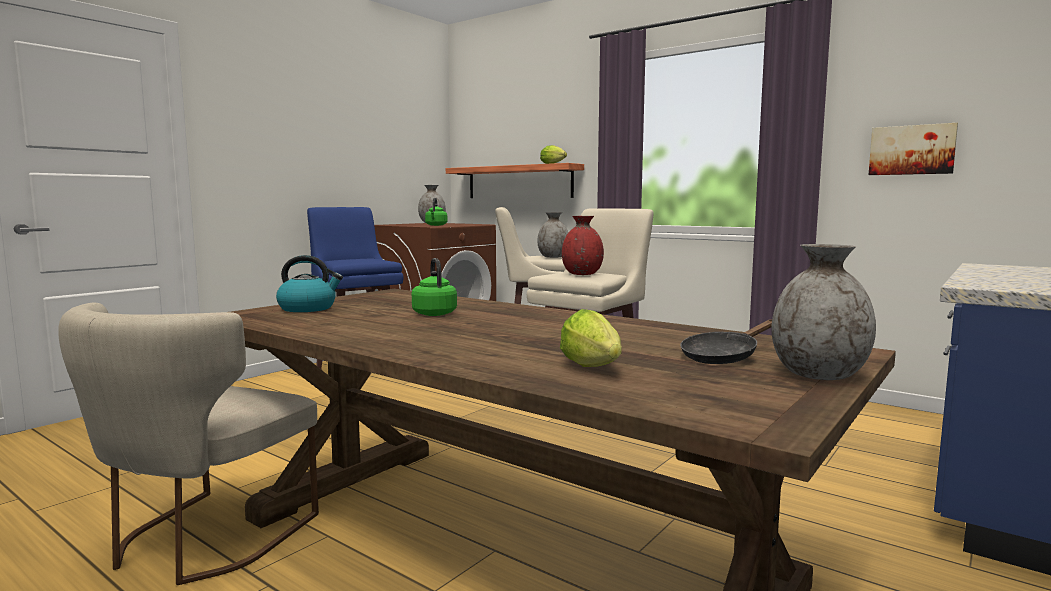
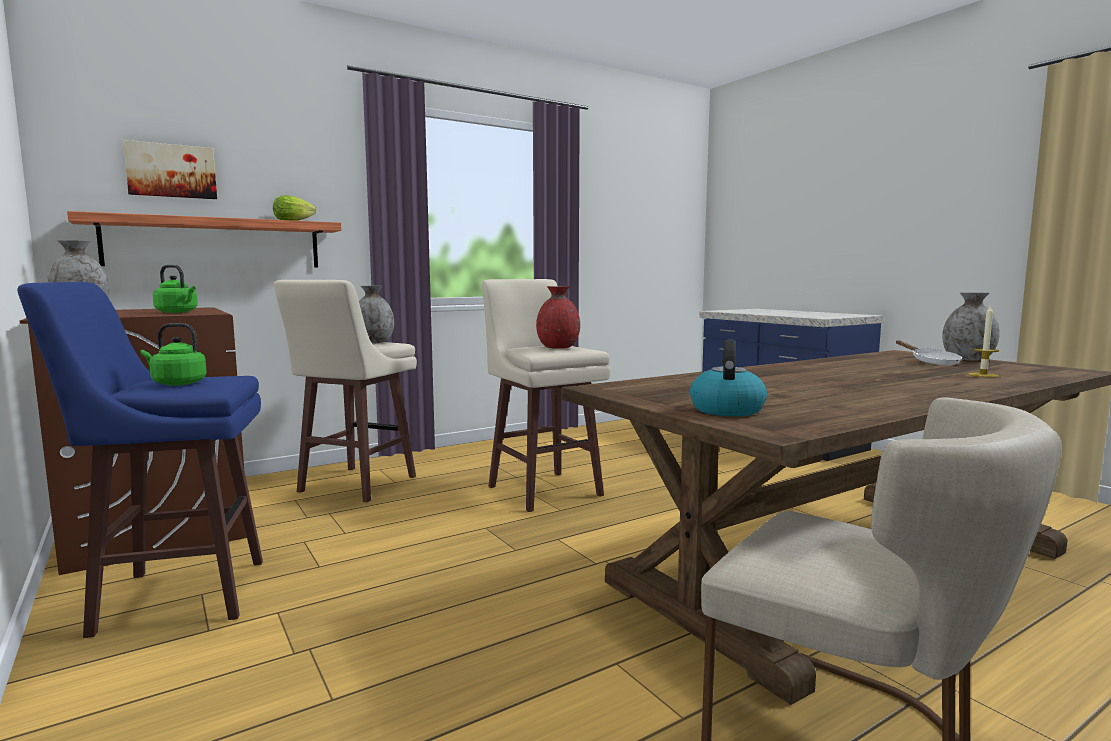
camera: 70 degrees left, 0 degrees up
green kettle [412,258,457,316] -> green kettle moved to [140,323,207,386]
lettuce [560,309,622,367] -> candle [968,304,999,378]
black frying pan [680,320,772,364] -> white frying pan [896,340,962,365]
picture [869,123,958,175] -> picture moved to [123,140,217,199]

